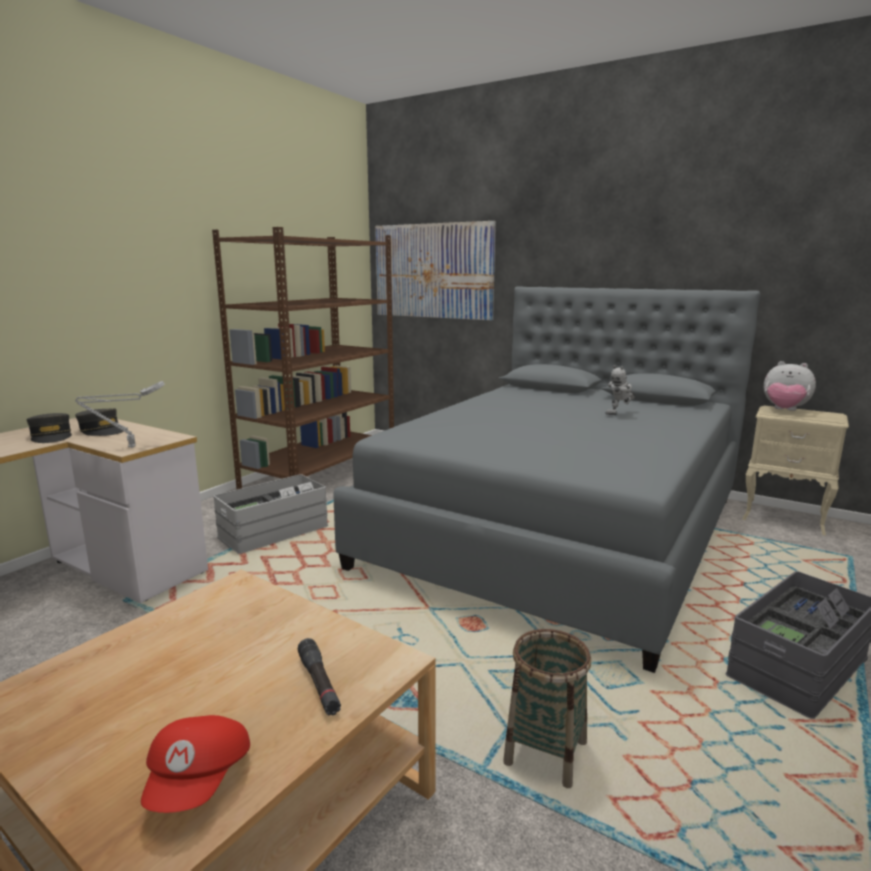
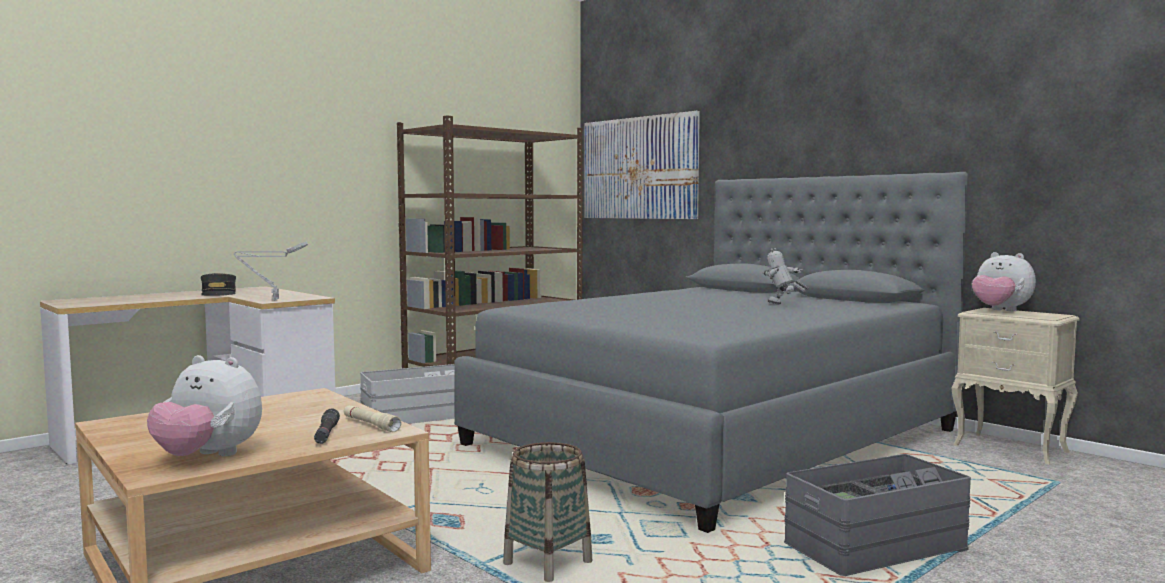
camera: 15 degrees right, 10 degrees down
grey cap [75,408,124,436] -> none
red cap [141,715,250,813] -> plush toy [147,355,262,456]
toy robot [605,365,635,415] -> toy robot turned 60 degrees clockwise [762,248,808,305]
none -> beige flashlight [344,405,401,432]

